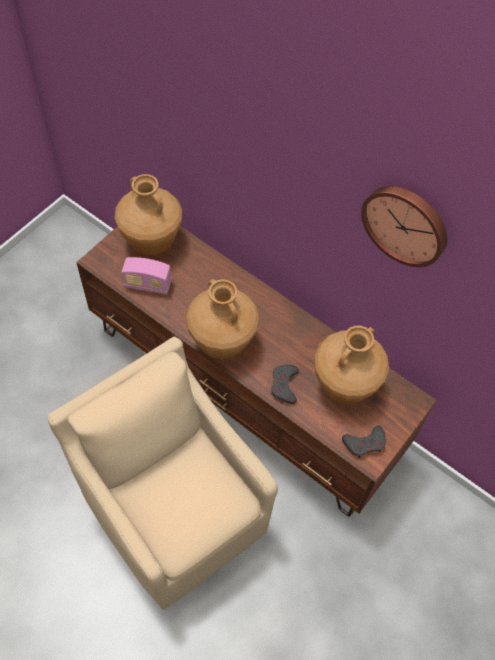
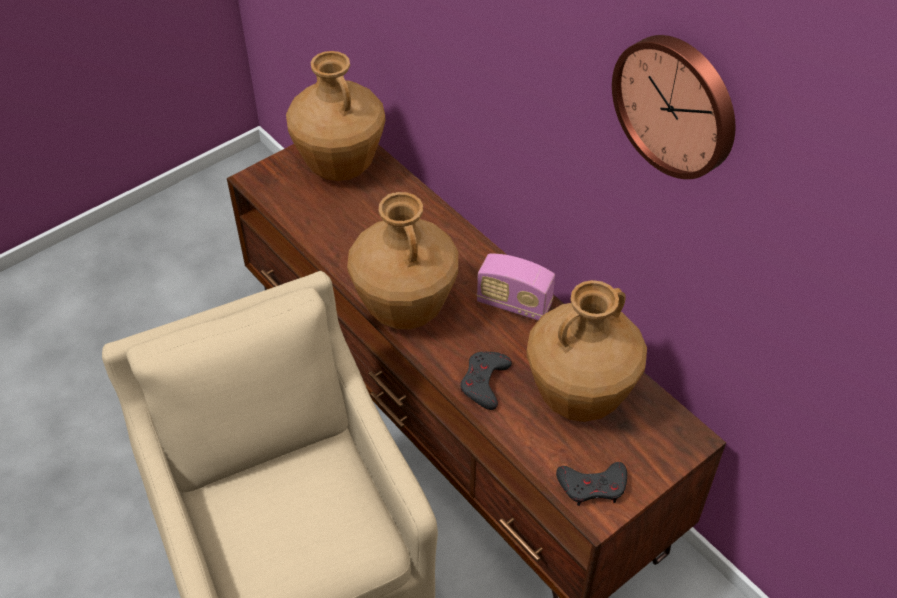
camera: 15 degrees right, 10 degrees down
radio [121,257,171,295] -> radio moved to [477,254,555,320]

